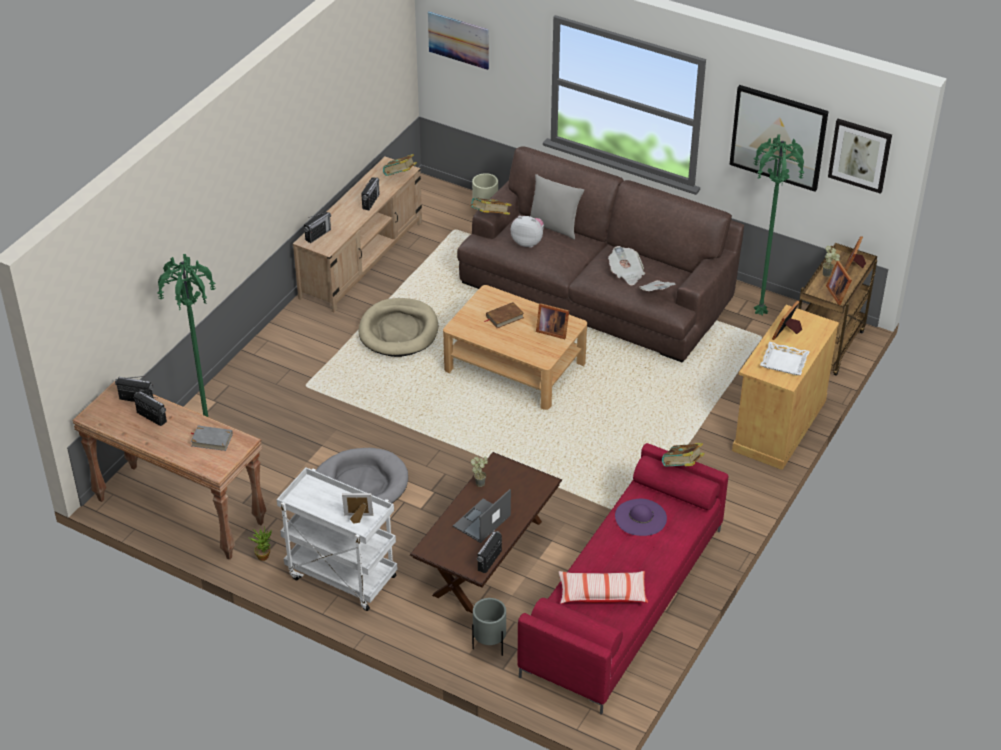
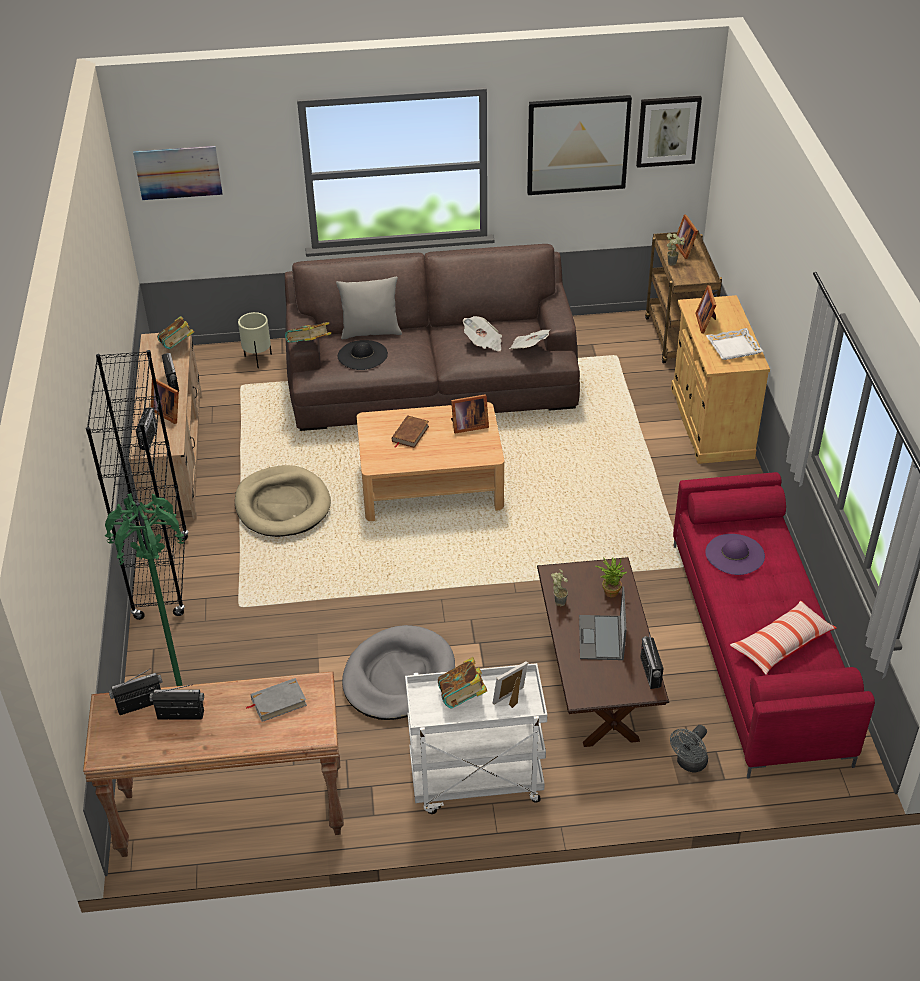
camera: 35 degrees left, 0 degrees up
potted plant [248,527,272,561] -> potted plant moved to [595,557,627,597]
grey planter [472,598,506,656] -> grey fan [670,725,708,772]
plush toy [511,216,544,248] -> black hat [338,340,388,370]
book [662,443,705,467] -> book moved to [438,657,487,709]
green floor lamp [754,134,804,315] -> none
picture frame [826,261,852,305] -> picture frame moved to [151,379,179,424]
none -> black bookcase [86,350,189,620]

